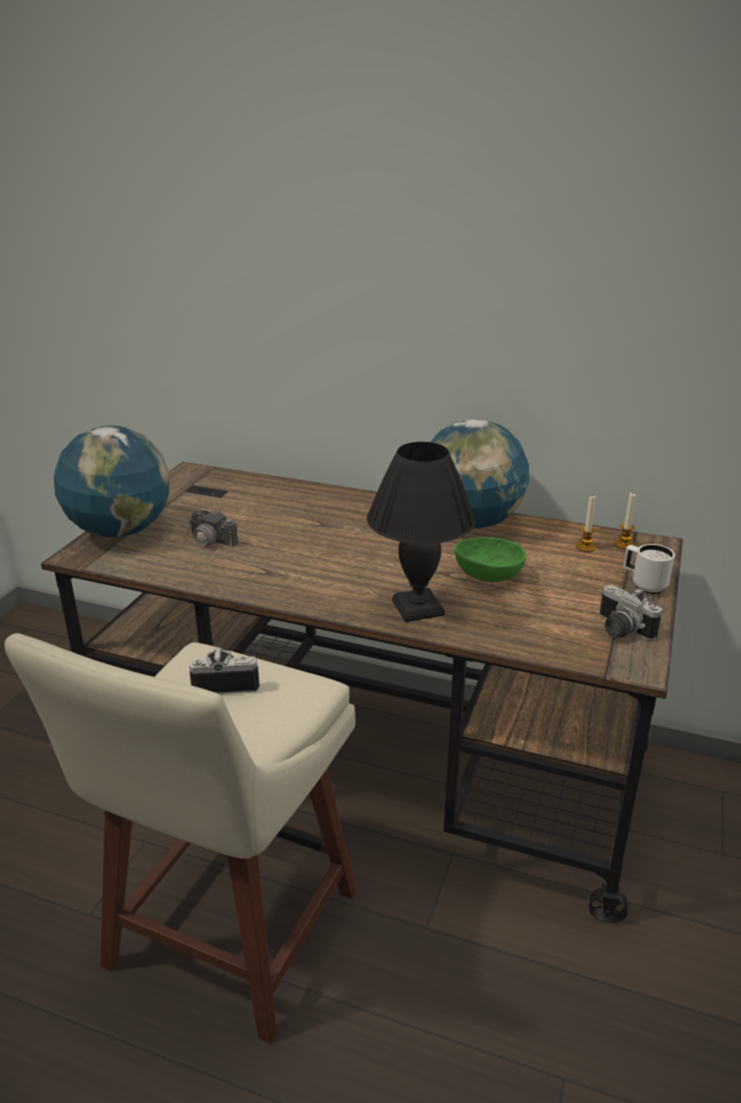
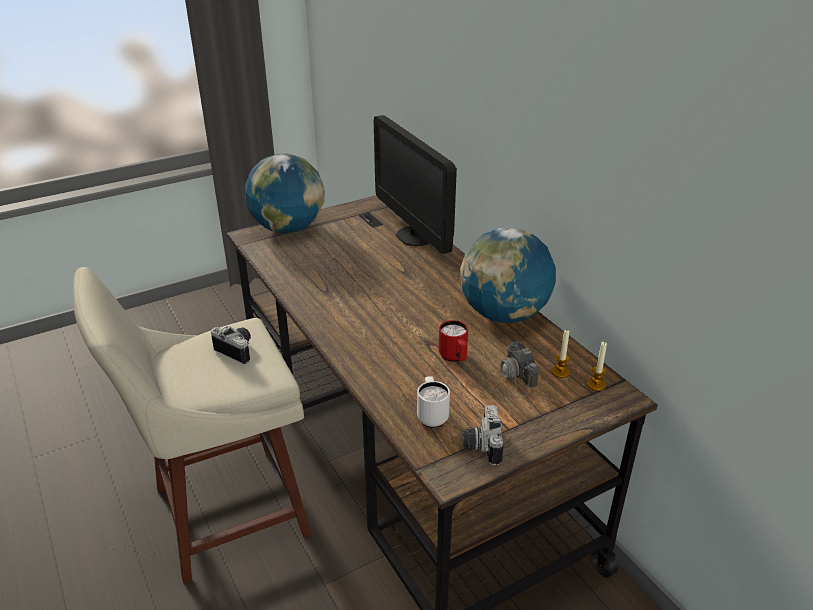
camera: 40 degrees right, 5 degrees up
camera [184,509,238,557] -> camera moved to [498,341,539,398]
black table lamp [367,442,475,622] -> none
green bowl [454,537,526,582] -> red mug [438,320,468,362]
white mug [623,544,675,594] -> white mug moved to [417,376,450,428]
none -> monitor [374,115,457,254]

